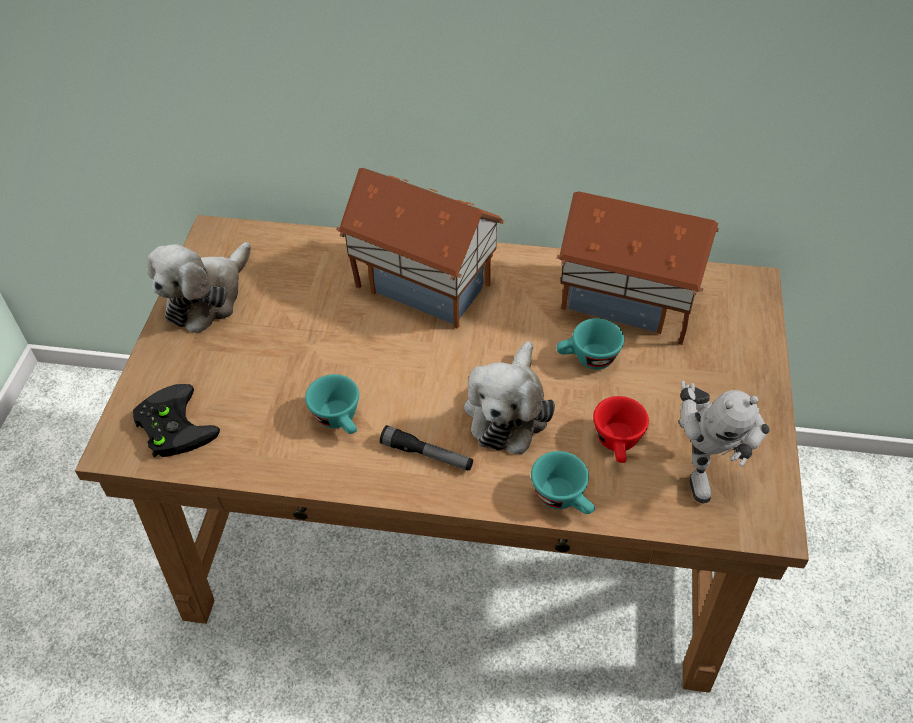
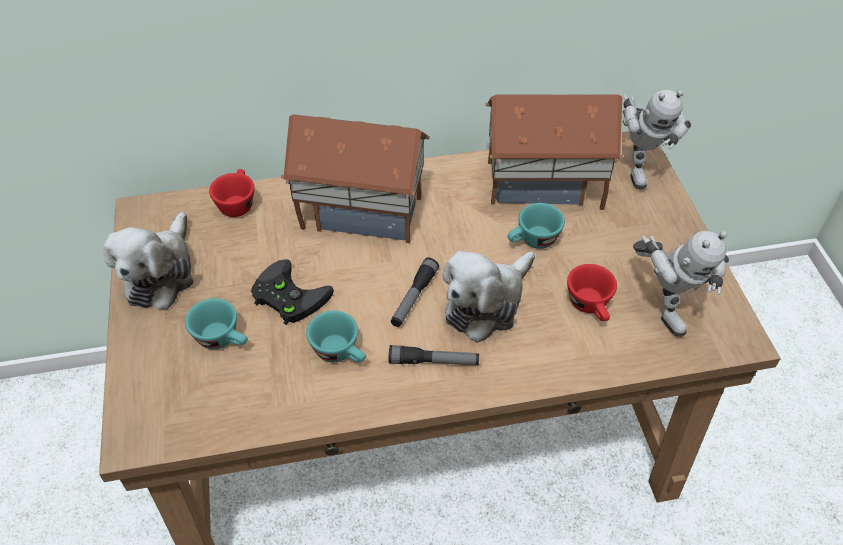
camera: 20 degrees left, 0 degrees up
black game controller [133,384,220,457] -> black game controller moved to [251,259,334,325]
plush toy [464,341,555,454] -> plush toy turned 45 degrees clockwise [442,251,535,343]
turquoise cup [531,451,595,514] -> turquoise cup moved to [185,298,248,350]
none -> red cup [209,169,255,217]
none -> flashlight [391,258,439,327]
none -> toy robot [623,90,691,189]

